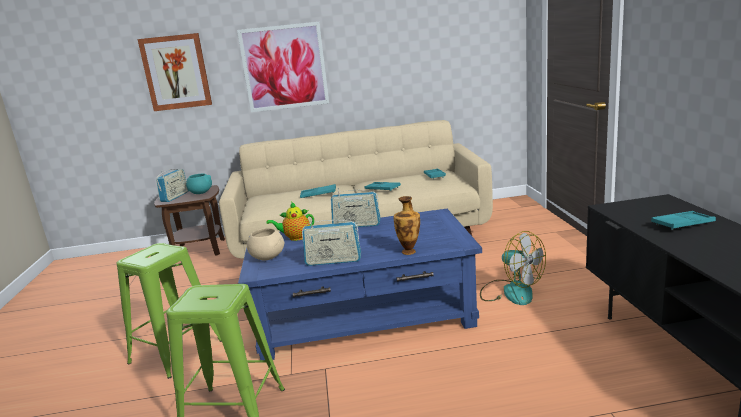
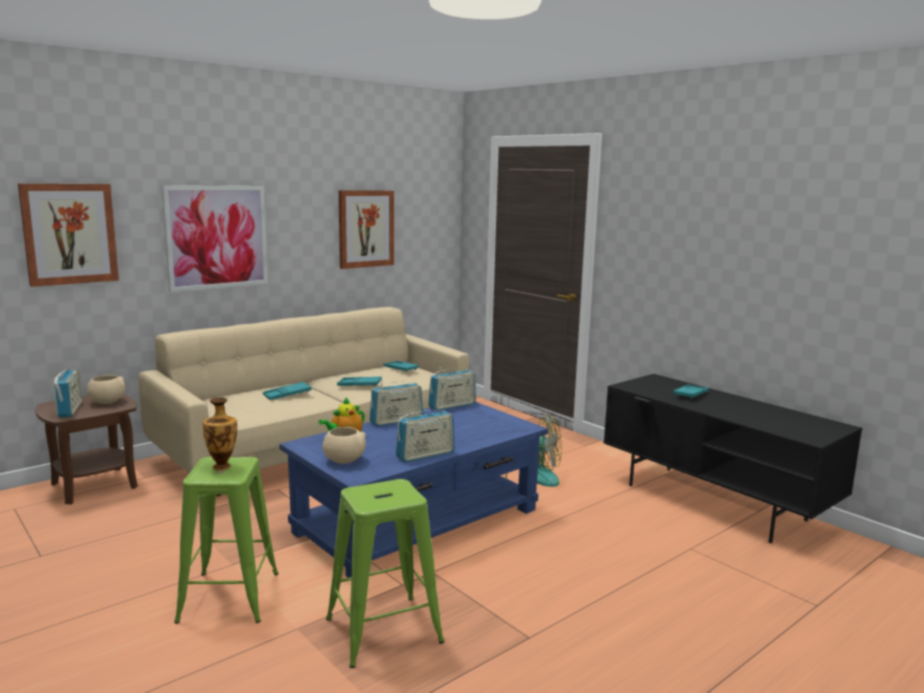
camera: 35 degrees left, 5 degrees down
turquoise bowl [186,173,212,194] -> beige bowl [87,375,125,404]
vase [393,196,420,255] -> vase moved to [203,397,237,470]
none -> picture [339,190,394,269]
none -> radio [428,367,476,411]

